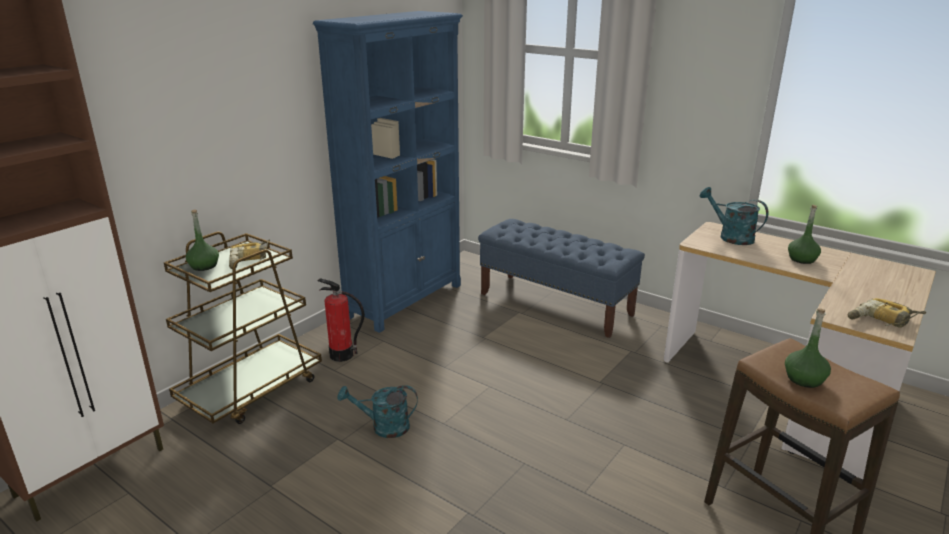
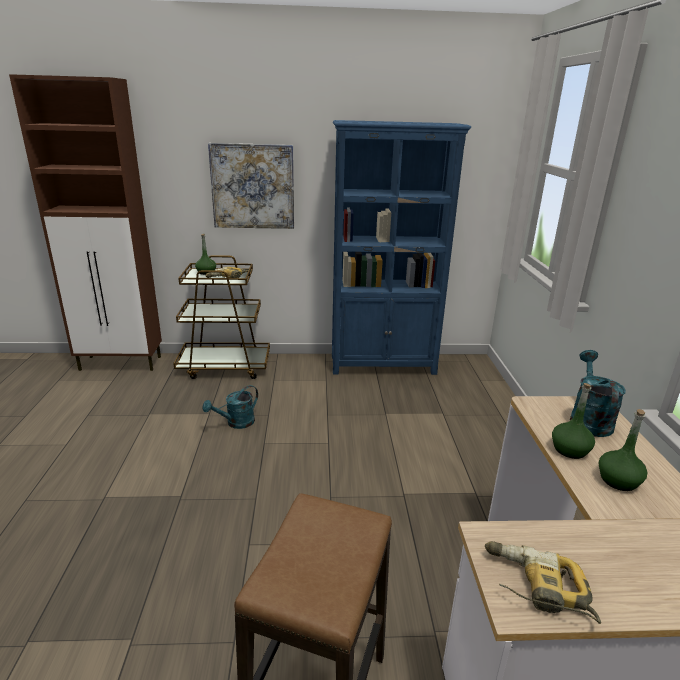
camera: 50 degrees right, 0 degrees up
fire extinguisher [317,278,365,362] -> none
turquoise watering can [337,385,418,438] -> turquoise watering can turned 90 degrees counterclockwise [202,385,258,429]
blue bench [478,219,645,338] -> none
green bottle [785,308,831,388] -> green bottle moved to [552,383,595,459]
none -> picture [208,143,294,229]

